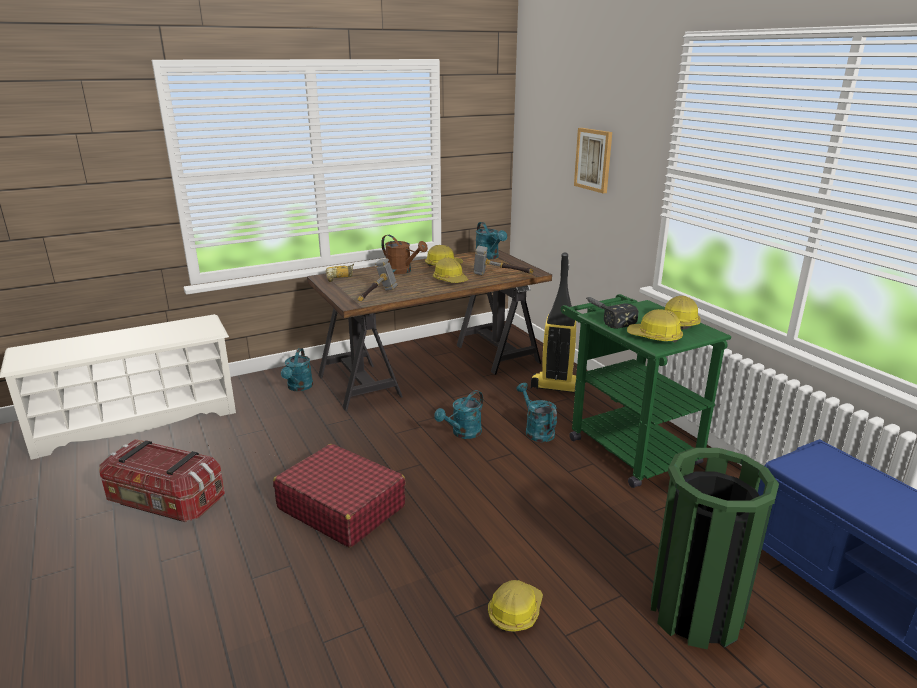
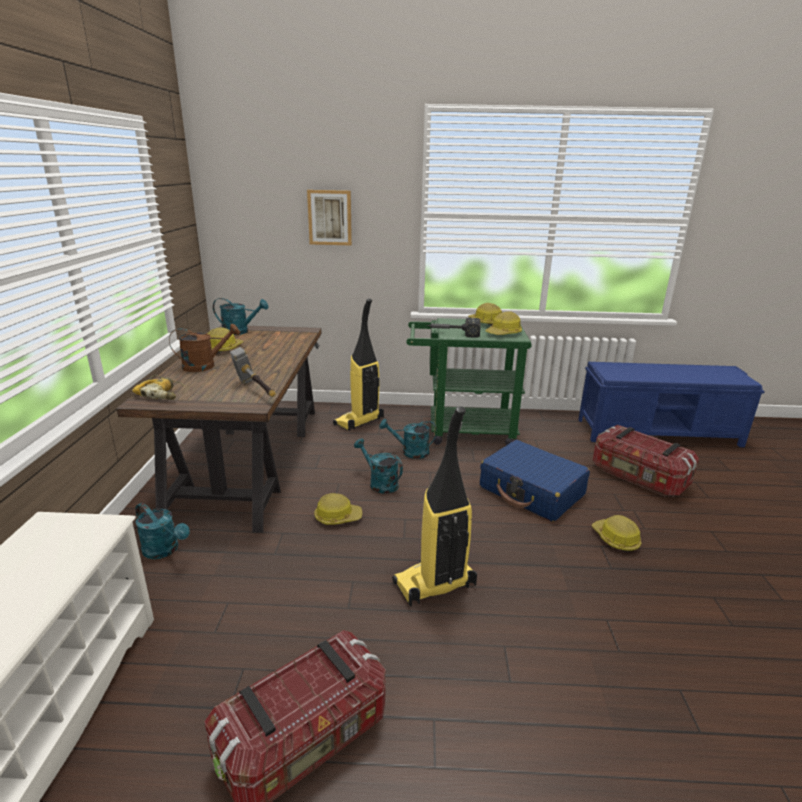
camera: 60 degrees left, 0 degrees up
red suitcase [273,444,406,547] -> vacuum cleaner [392,406,477,606]
hard hat [433,258,468,283] -> hard hat moved to [314,493,362,525]
turquoise watering can [434,390,483,439] -> turquoise watering can turned 150 degrees clockwise [354,439,403,494]
hammer [474,246,534,275] -> none
green trash can [651,448,779,650] -> storage box [593,425,699,497]
none -> blue suitcase [480,440,590,522]

